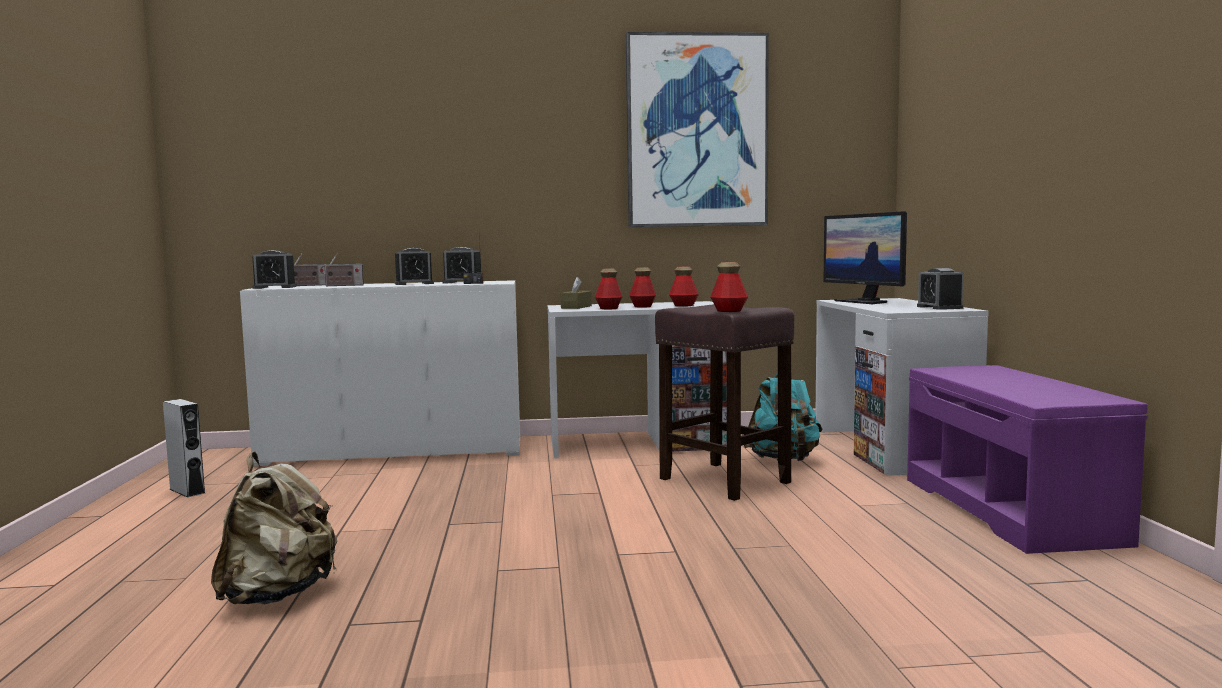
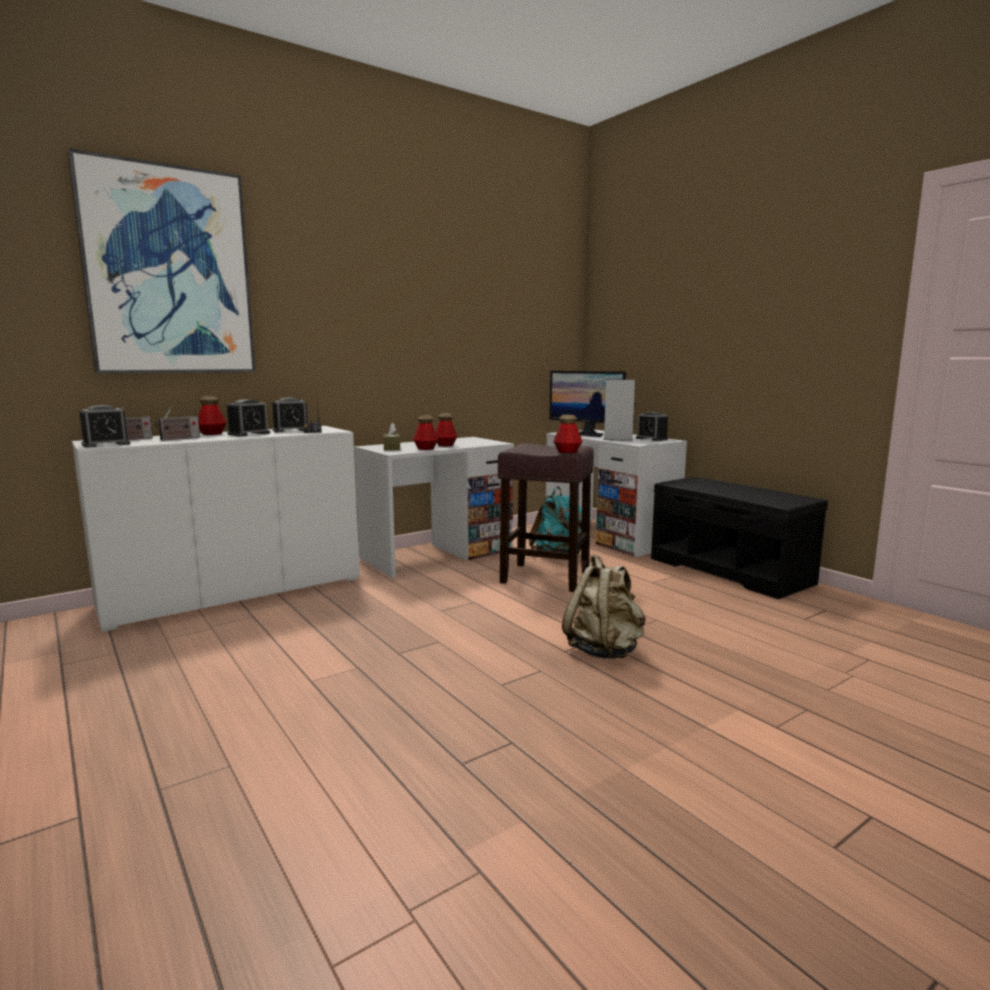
camera: 30 degrees left, 5 degrees up
grey speaker [163,399,205,498] -> grey speaker moved to [603,379,635,441]
beige backpack [211,452,337,604] -> beige backpack moved to [562,554,646,659]
picture [626,32,769,227] -> picture moved to [68,148,255,374]
bottle [669,267,699,307] -> bottle moved to [198,396,227,435]
purple bench [907,365,1148,554] -> black bench [651,477,828,599]

